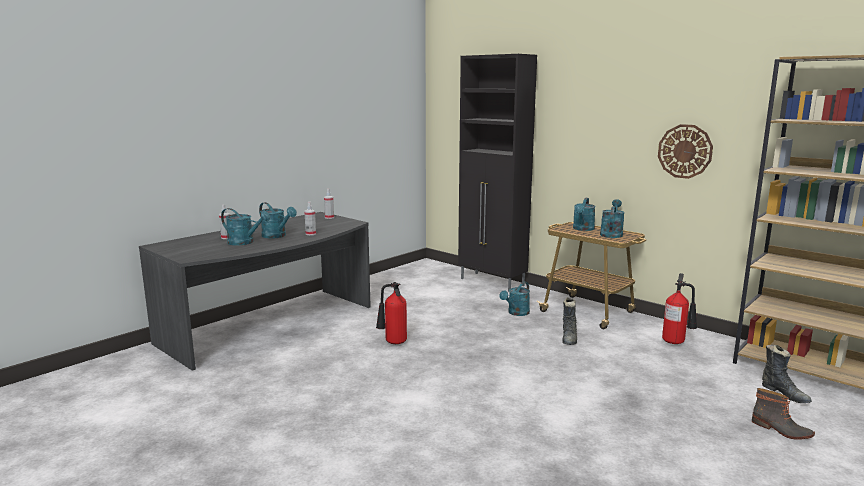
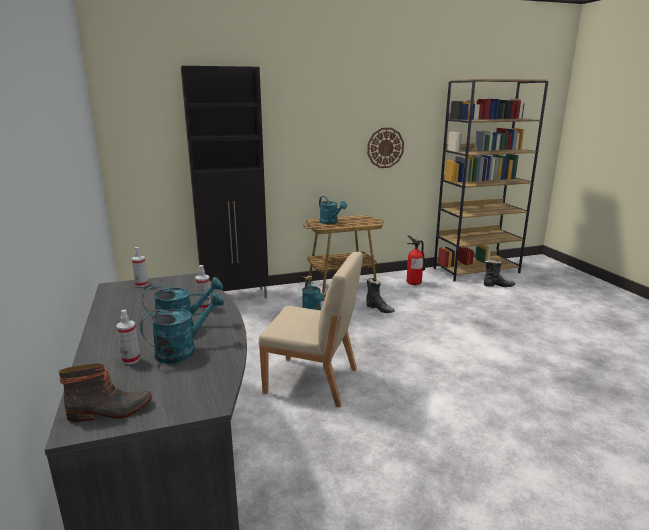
camera: 60 degrees left, 5 degrees up
fire extinguisher [376,282,407,344] -> beige chair [258,252,363,407]
turquoise watering can [600,199,625,238] -> none
boot [752,388,815,440] -> boot moved to [58,363,152,422]

